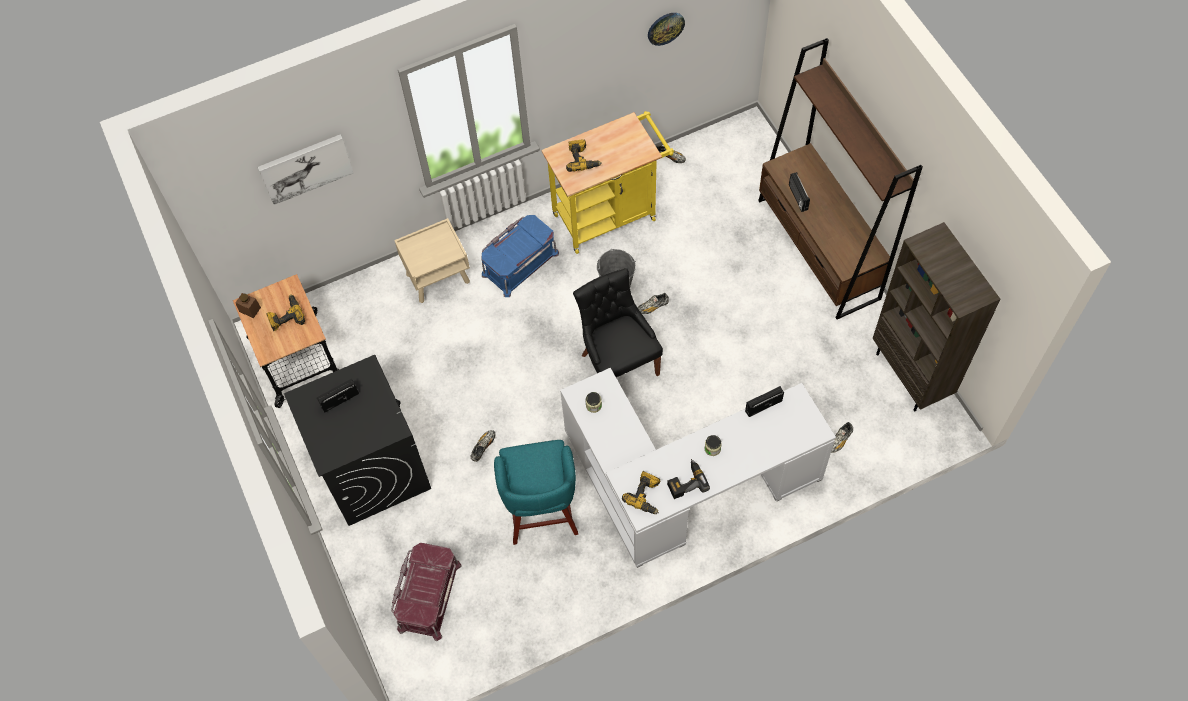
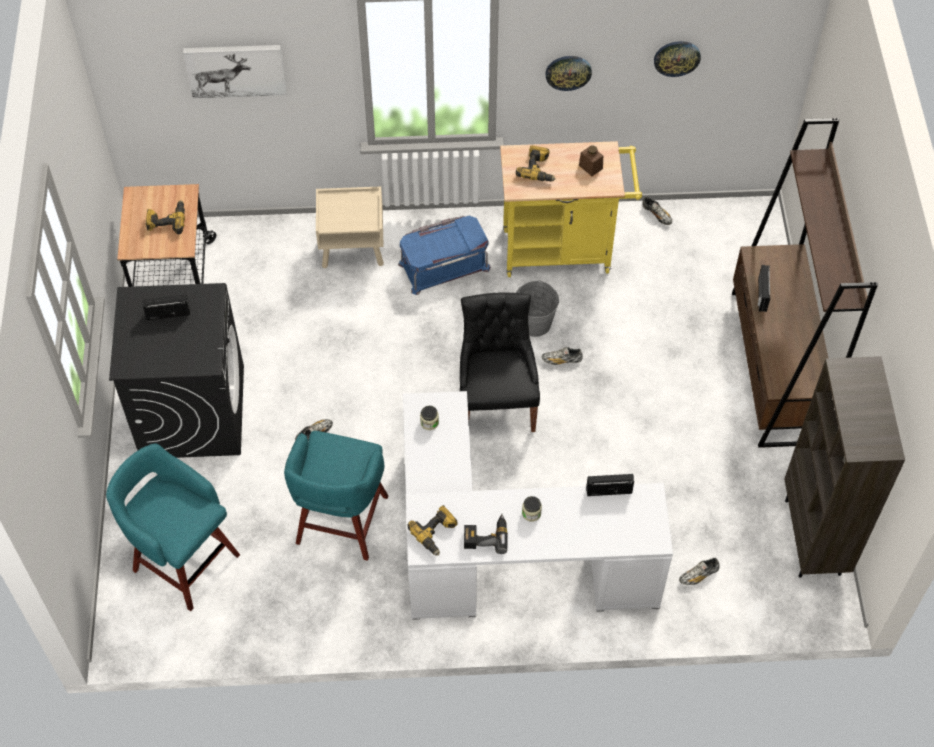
camera: 20 degrees right, 5 degrees down
brown jar [235,293,261,318] -> brown jar moved to [579,145,603,176]
red storage box [391,543,462,641] -> turquoise stool [106,443,240,611]
none -> wall clock [545,56,592,91]

